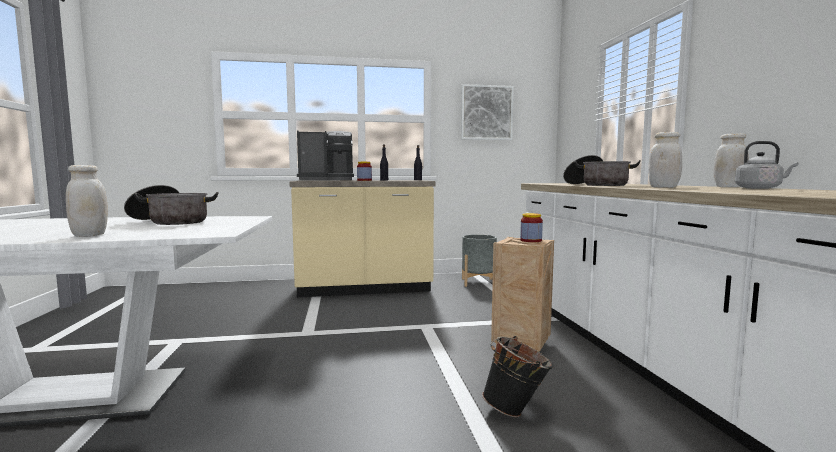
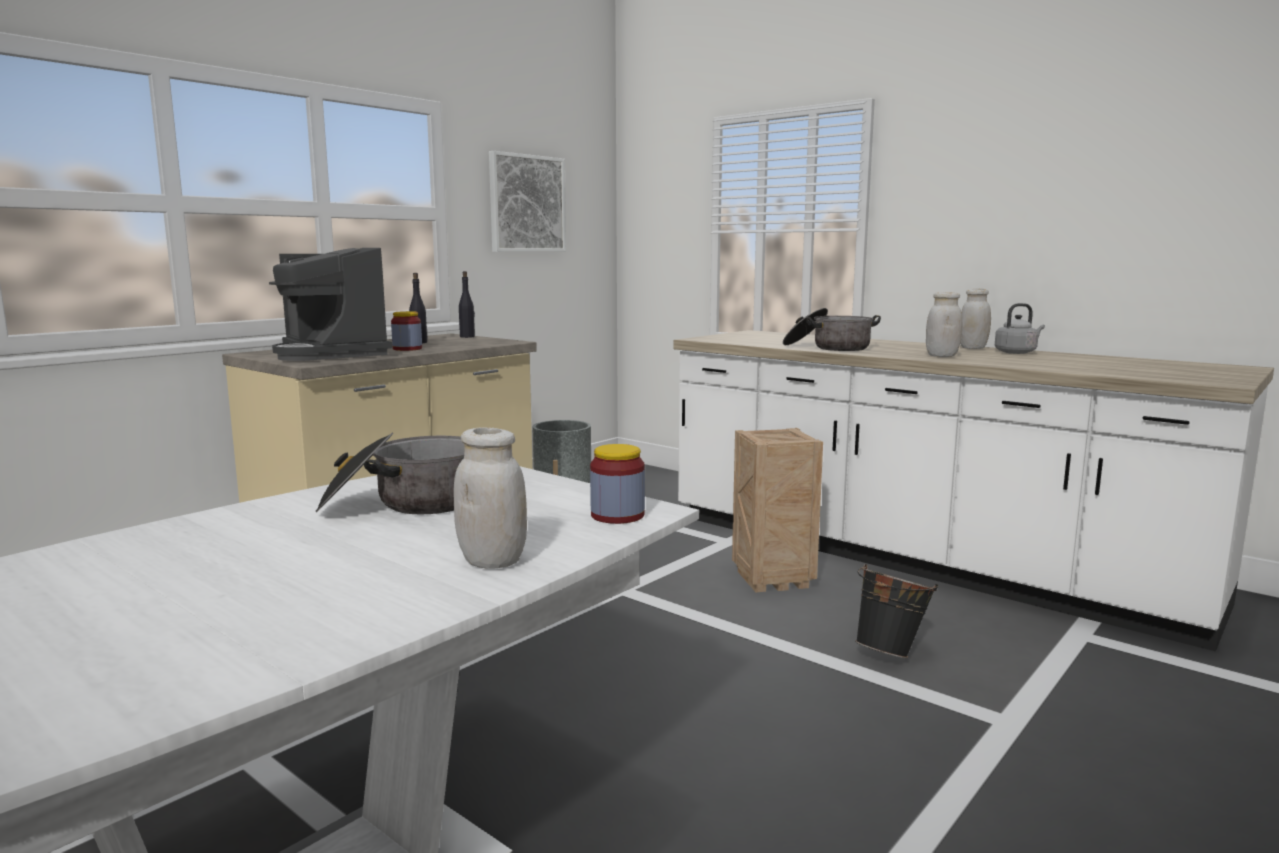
camera: 40 degrees left, 5 degrees up
coffee machine [297,131,354,180] -> coffee machine turned 105 degrees clockwise [269,248,392,361]
jar [520,213,543,242] -> jar moved to [590,444,645,524]

